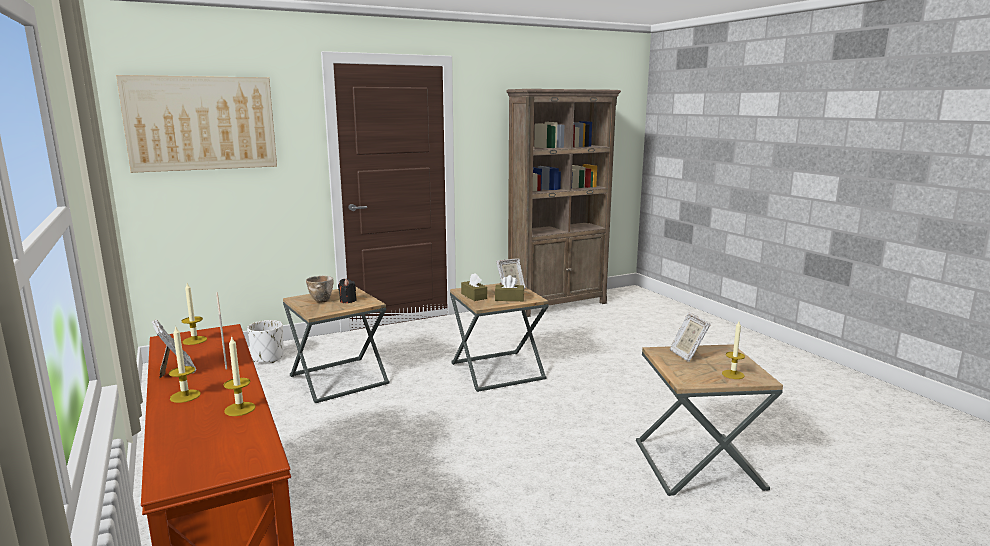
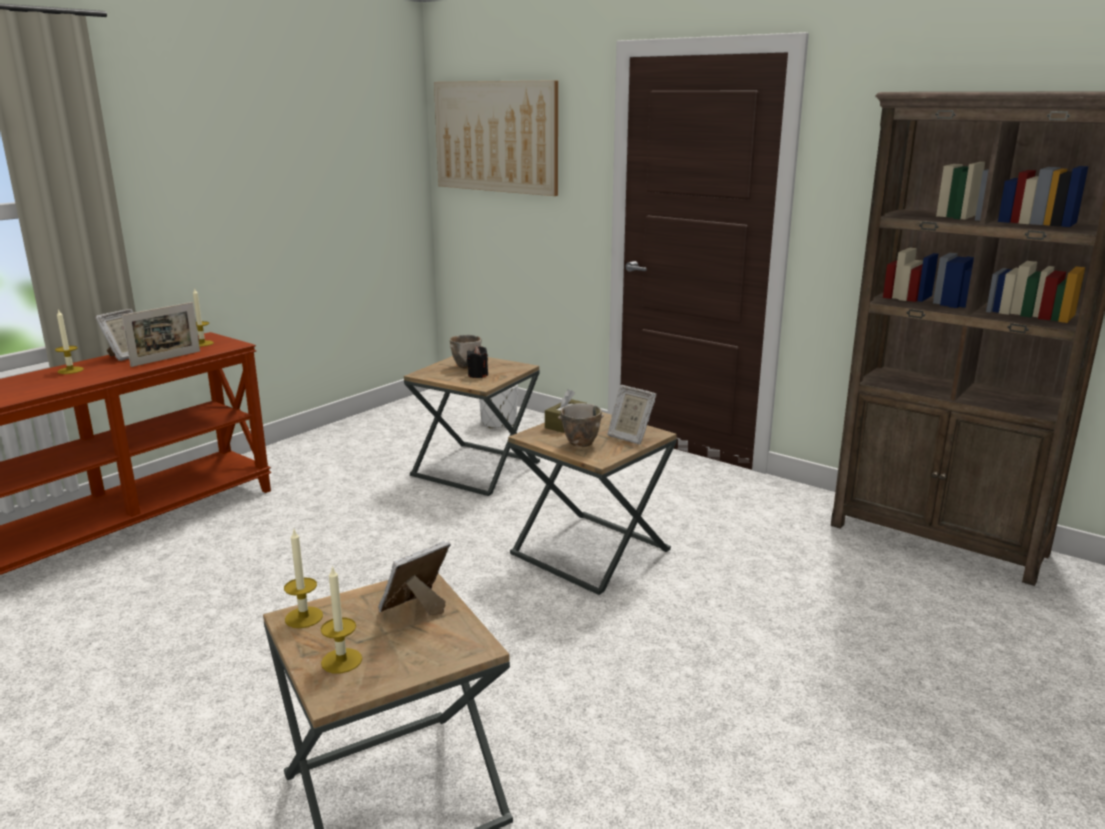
camera: 65 degrees right, 5 degrees up
candle [223,335,256,416] -> candle moved to [284,530,323,628]
brown tissue box [495,275,524,301] -> bowl [558,403,604,447]

